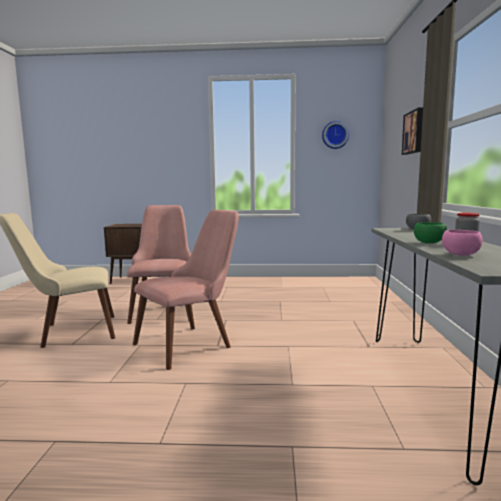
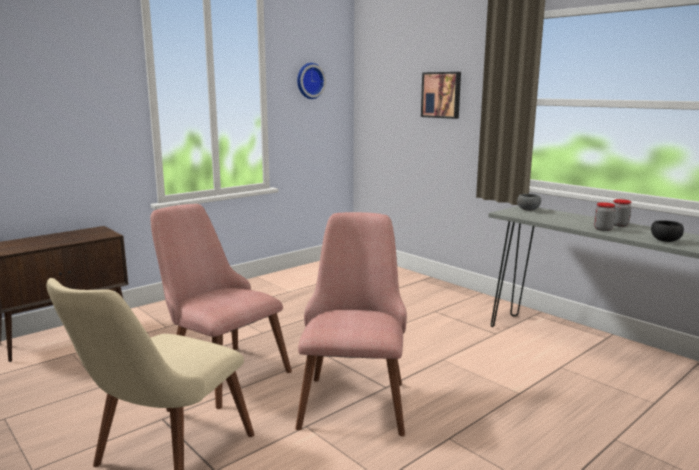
camera: 45 degrees left, 5 degrees up
green bowl [414,222,447,244] -> jar [594,202,615,231]
pink bowl [442,229,483,256] -> black bowl [651,220,684,242]

